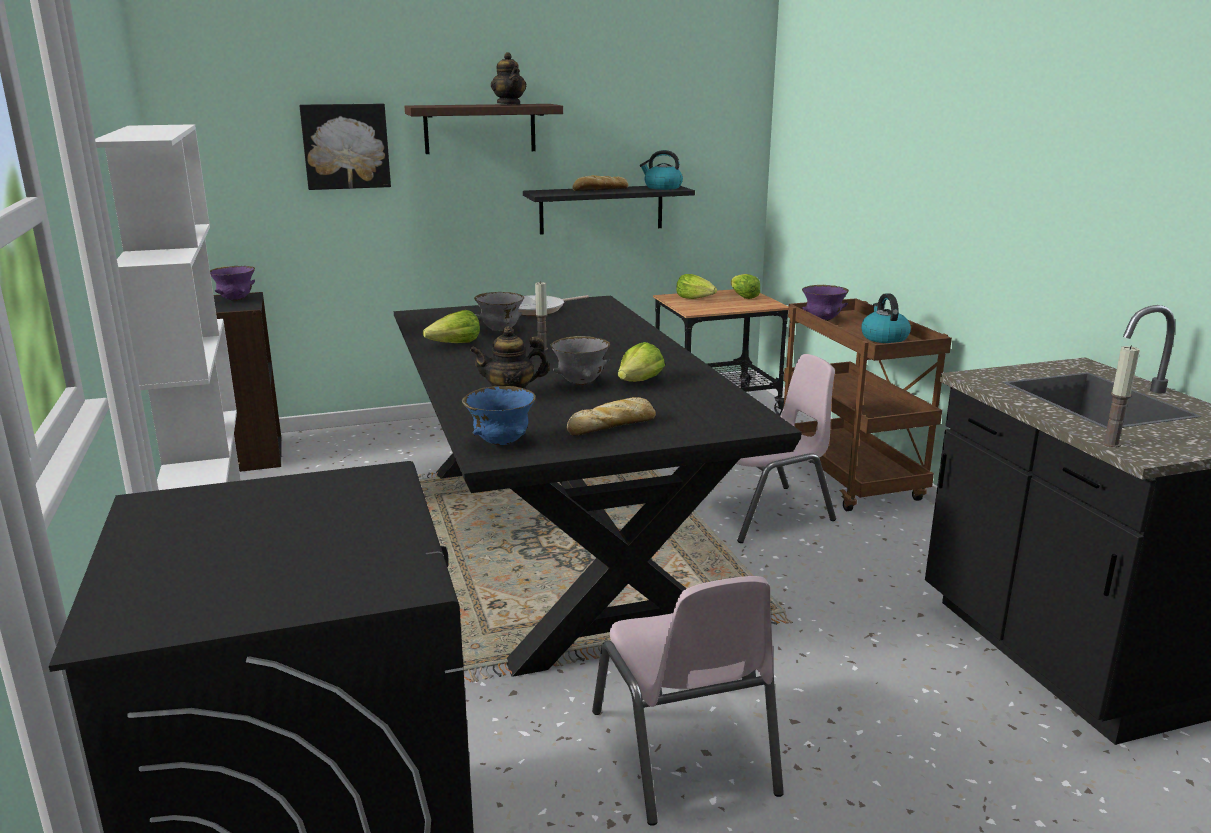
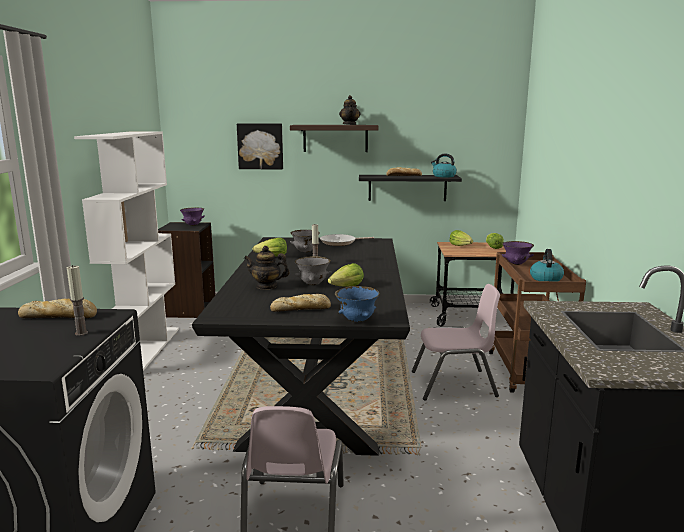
camera: 20 degrees right, 5 degrees down
blue bowl [462,386,536,445] -> blue bowl moved to [335,286,380,322]
candle [1102,345,1140,448] -> candle moved to [67,265,88,336]
none -> bread [18,299,97,318]

